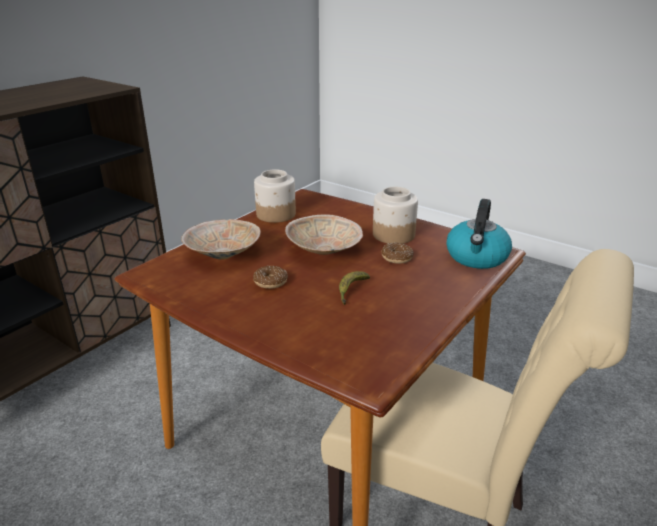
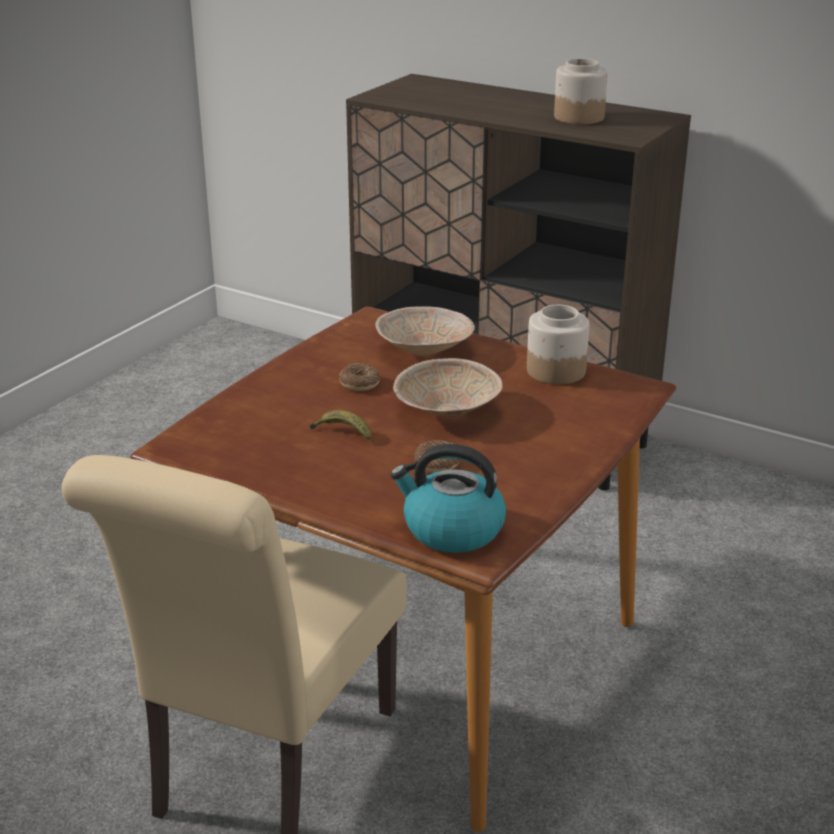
camera: 85 degrees right, 0 degrees up
jar [373,187,418,244] -> jar moved to [554,58,608,124]

